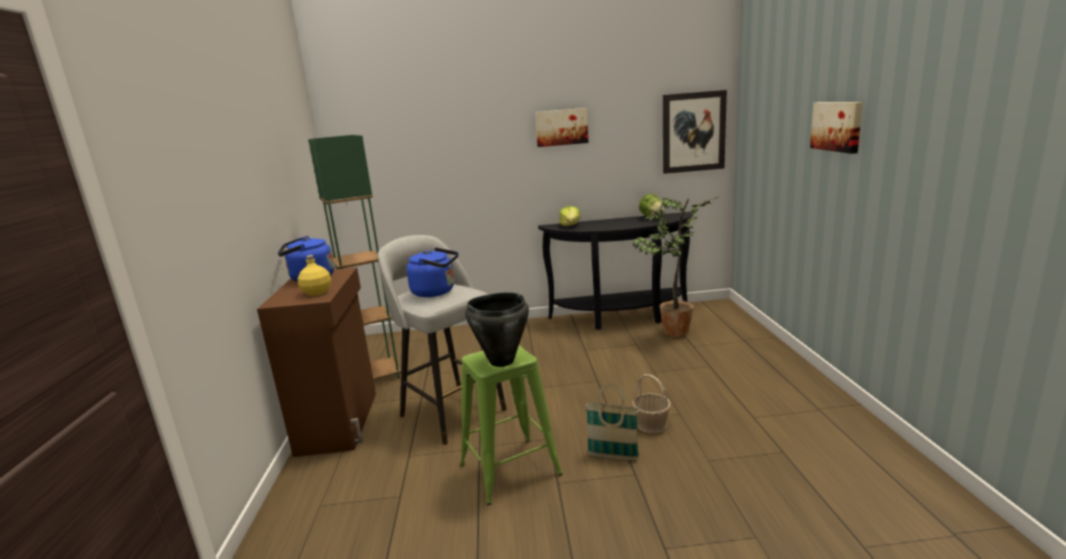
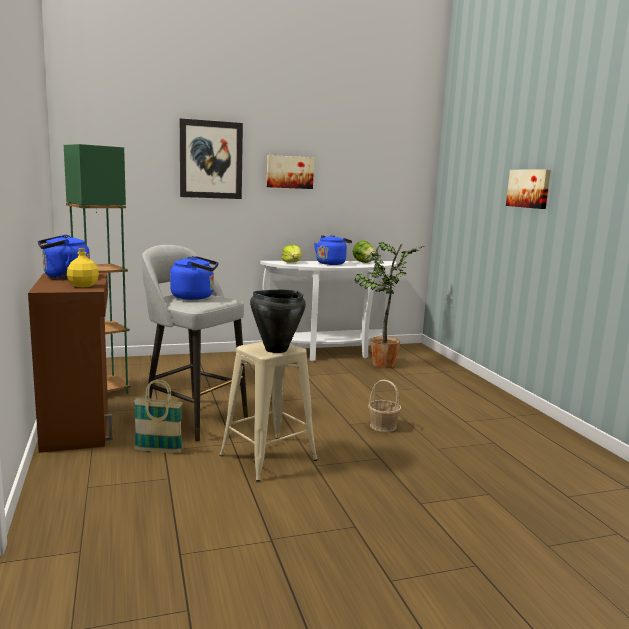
camera: 15 degrees left, 5 degrees down
green stool [460,345,563,505] -> beige stool [219,342,318,482]
black console table [538,212,692,330] -> white console table [260,261,397,361]
basket [586,384,639,461] -> basket moved to [134,379,183,453]
picture [663,90,727,174] -> picture moved to [180,118,243,199]
none -> blue kettle [314,235,352,265]

